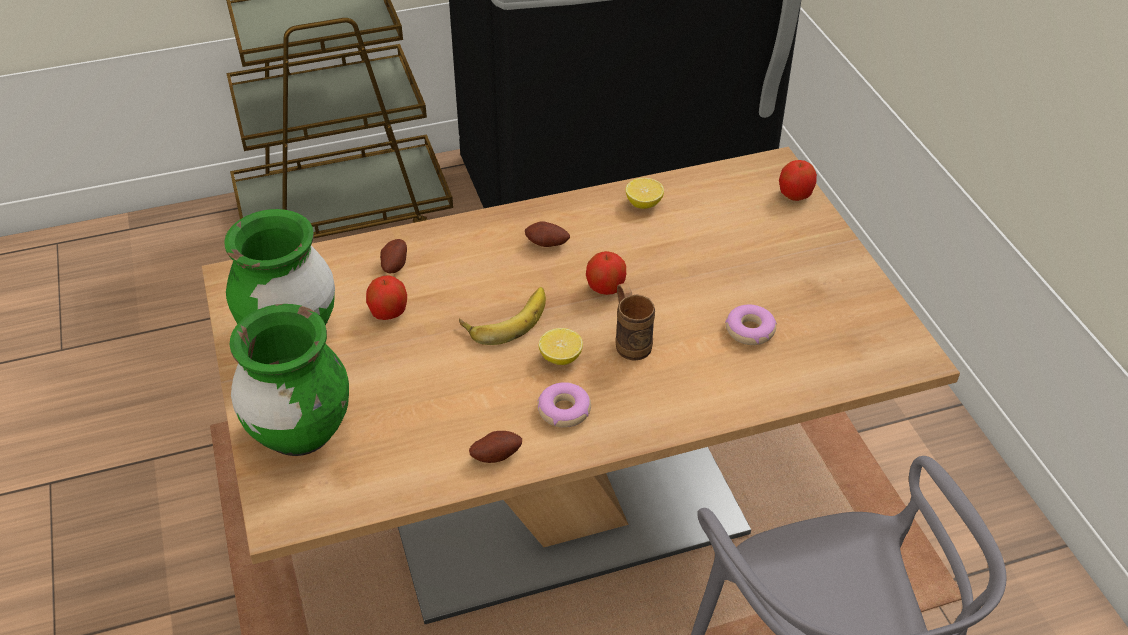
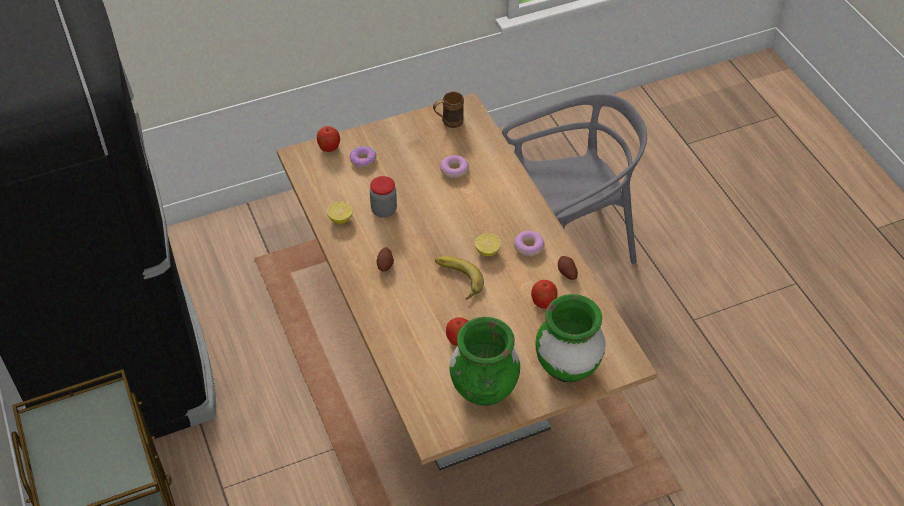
camera: 95 degrees left, 5 degrees up
potato [380,239,407,274] -> none
apple [586,251,626,295] -> apple moved to [531,280,557,309]
brown mug [615,283,655,361] -> brown mug moved to [433,92,464,128]
none -> donut [349,146,377,168]
none -> jar [370,176,397,218]

